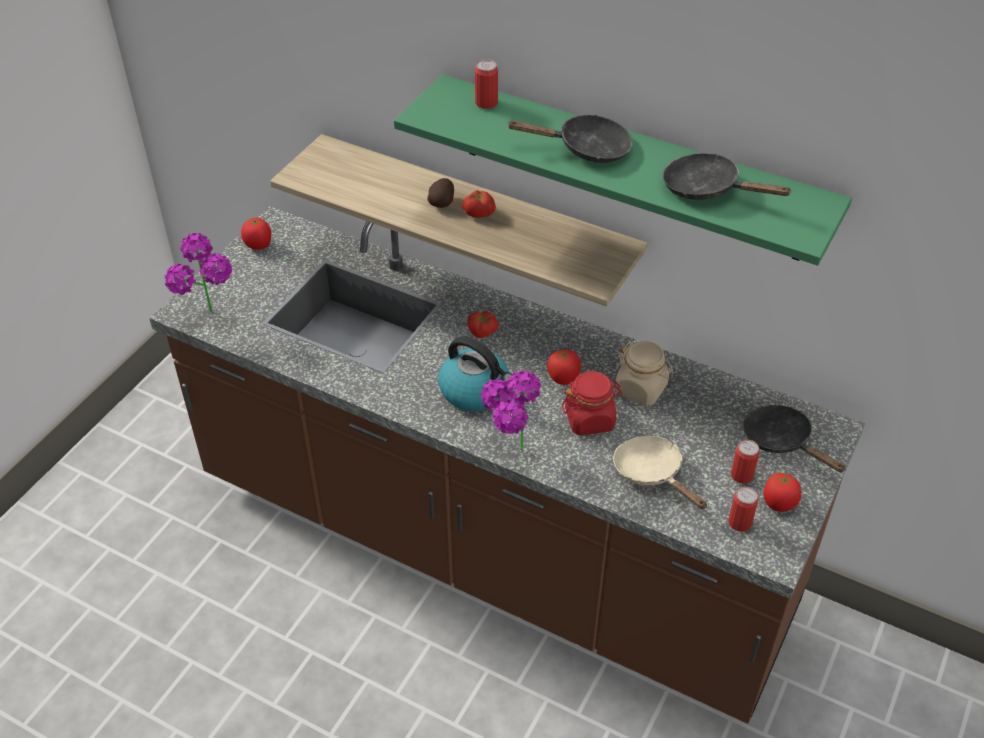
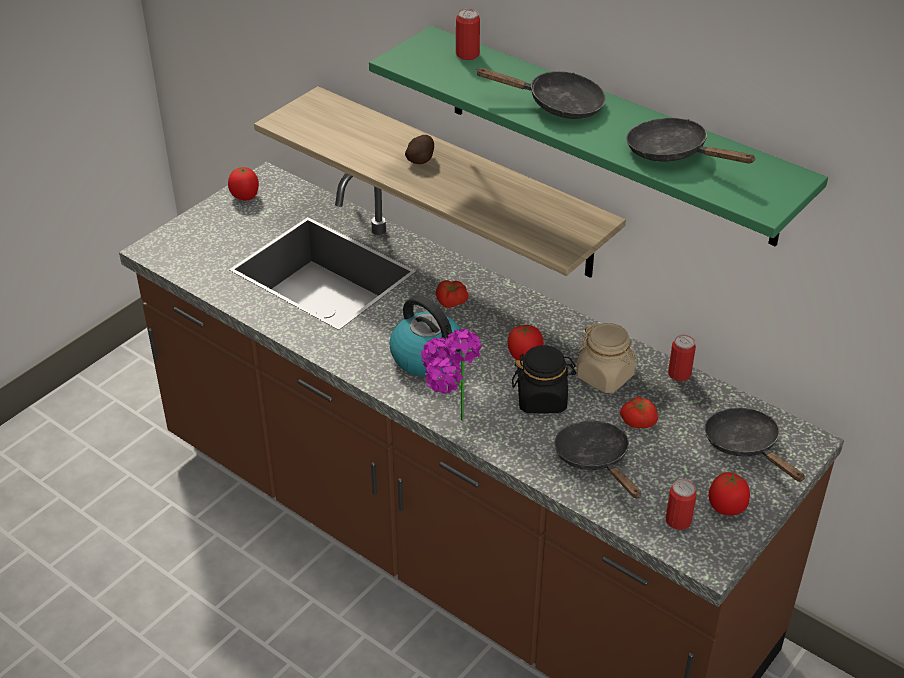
camera: 10 degrees right, 5 degrees down
potted plant [164,233,232,312] -> none
tomato [462,190,496,218] -> tomato moved to [620,397,658,428]
red jar [562,371,622,435] -> black jar [512,345,576,414]
beige frying pan [613,435,707,509] -> black frying pan [554,421,641,498]
can [731,440,760,484] -> can moved to [668,335,696,381]

